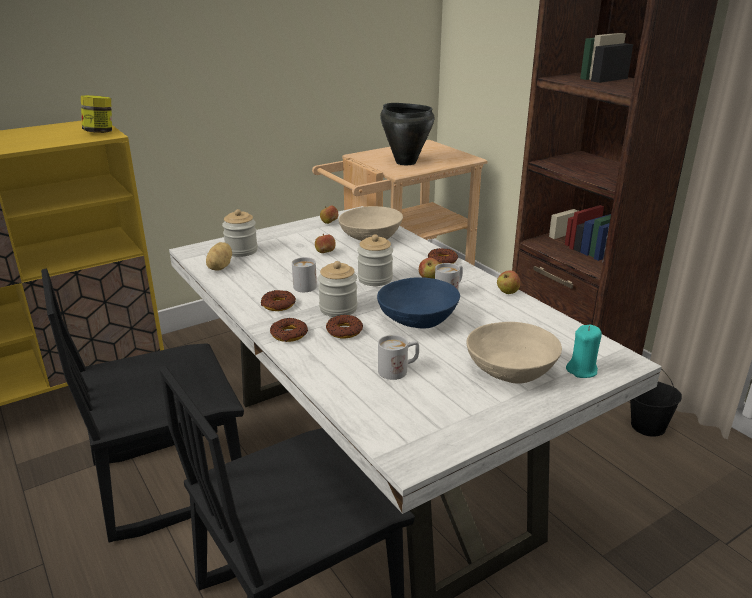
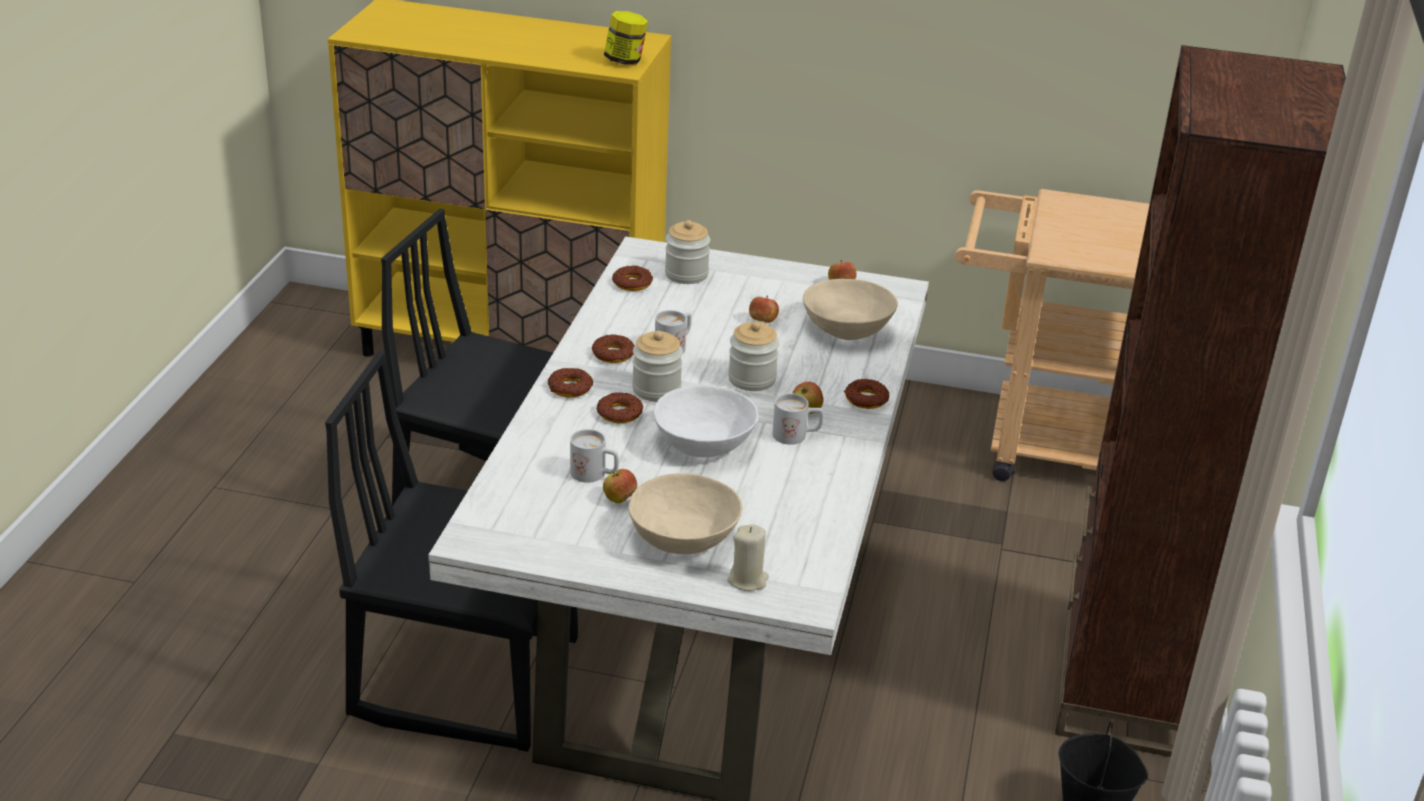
camera: 45 degrees right, 5 degrees up
potato [206,242,232,271] -> donut [612,266,653,291]
blue bowl [377,277,460,329] -> white bowl [654,385,758,457]
black cooking pot [380,103,434,165] -> none
apple [497,270,520,294] -> apple moved to [603,469,637,503]
turquoise candle [566,325,602,378] -> beige candle [727,525,769,591]

